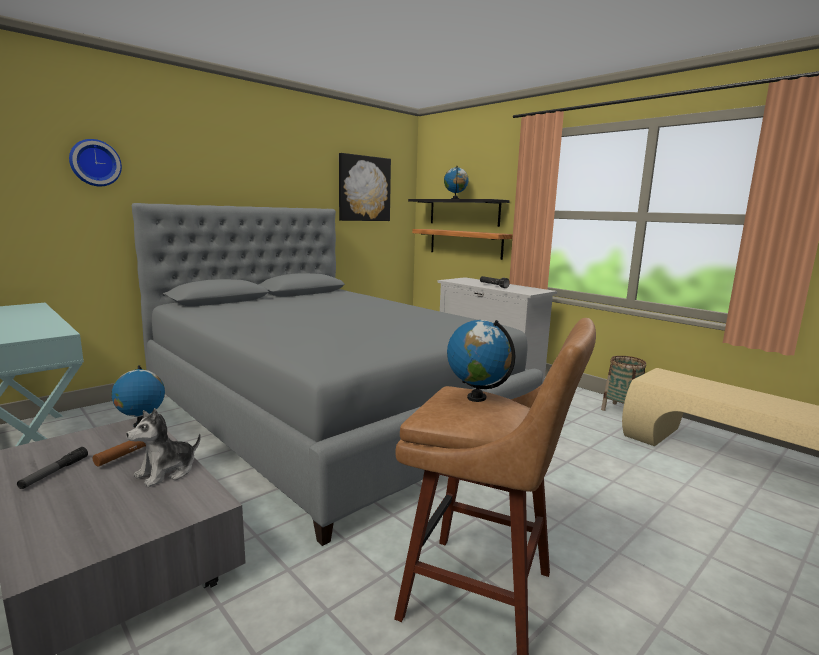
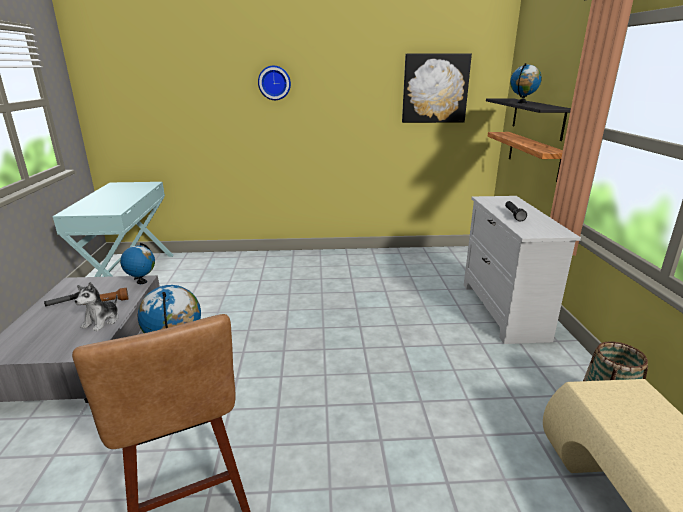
camera: 40 degrees right, 10 degrees up
wall clock [69,139,122,186] -> wall clock moved to [258,66,291,100]
plush toy [126,408,201,487] -> plush toy turned 60 degrees counterclockwise [75,282,119,331]
grey bed [132,203,543,546] -> none

